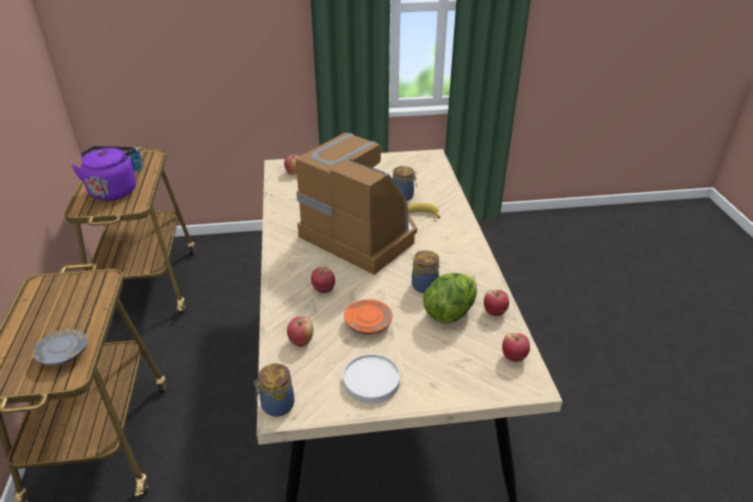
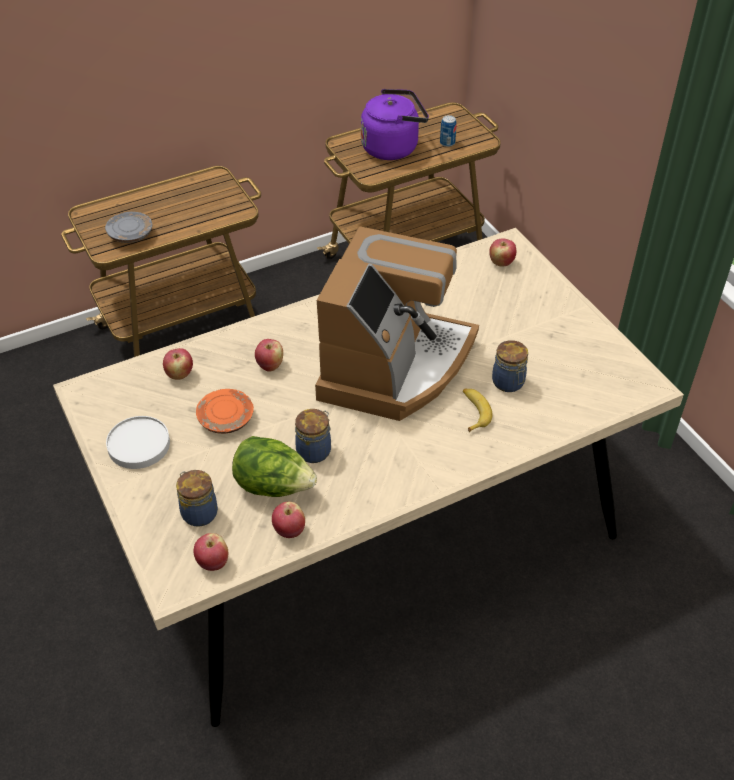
camera: 70 degrees right, 10 degrees up
jar [254,363,294,417] -> jar moved to [176,470,218,527]

